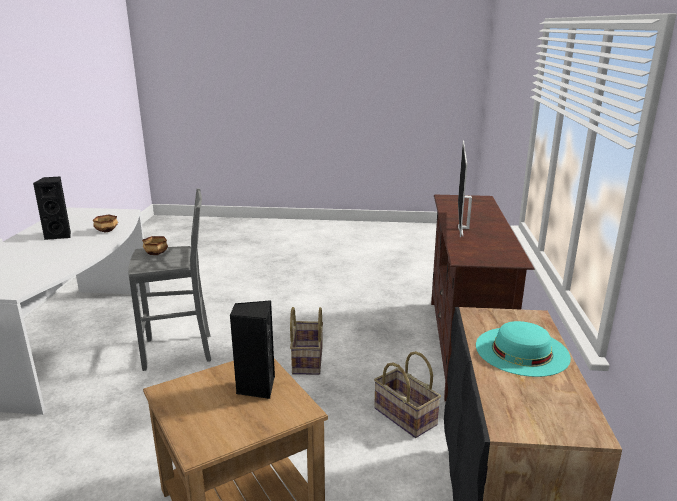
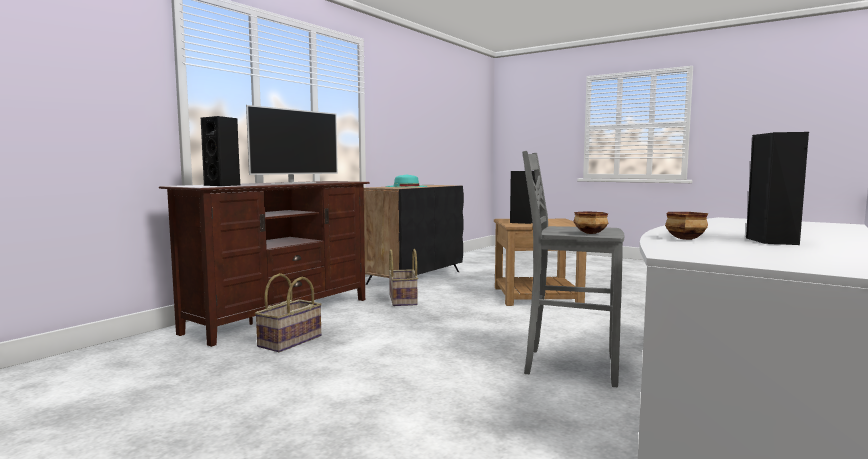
camera: 150 degrees left, 15 degrees down
basket [290,307,323,375] -> basket moved to [255,273,322,352]
none -> black speaker [201,116,240,186]

